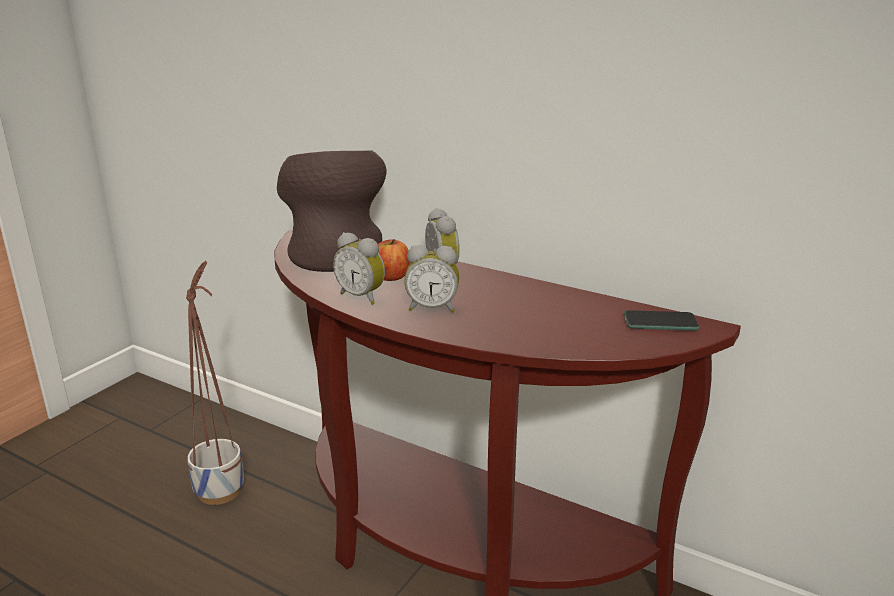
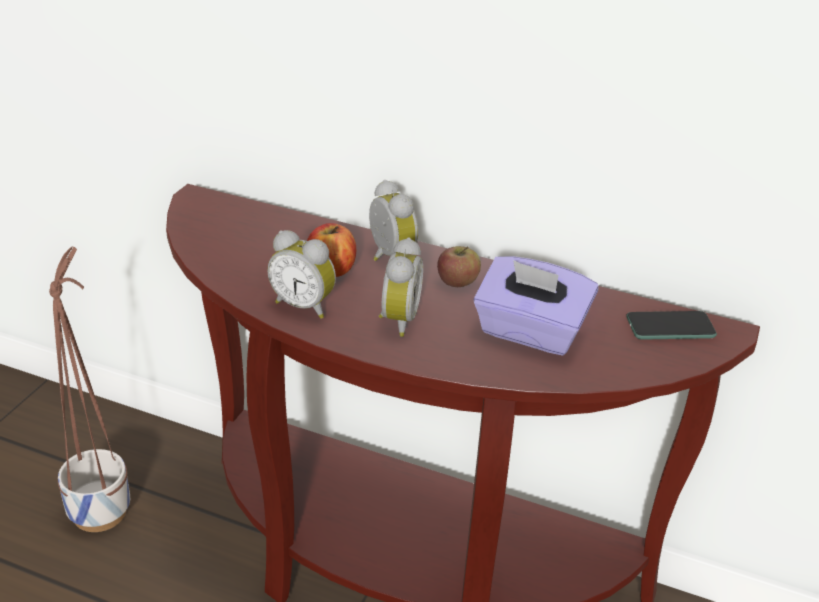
camera: 10 degrees left, 10 degrees up
brown vase [277,150,387,272] -> none
alarm clock [404,245,459,313] -> alarm clock turned 75 degrees counterclockwise [379,238,423,337]
none -> apple [437,246,481,287]
none -> purple tissue box [473,256,598,355]

